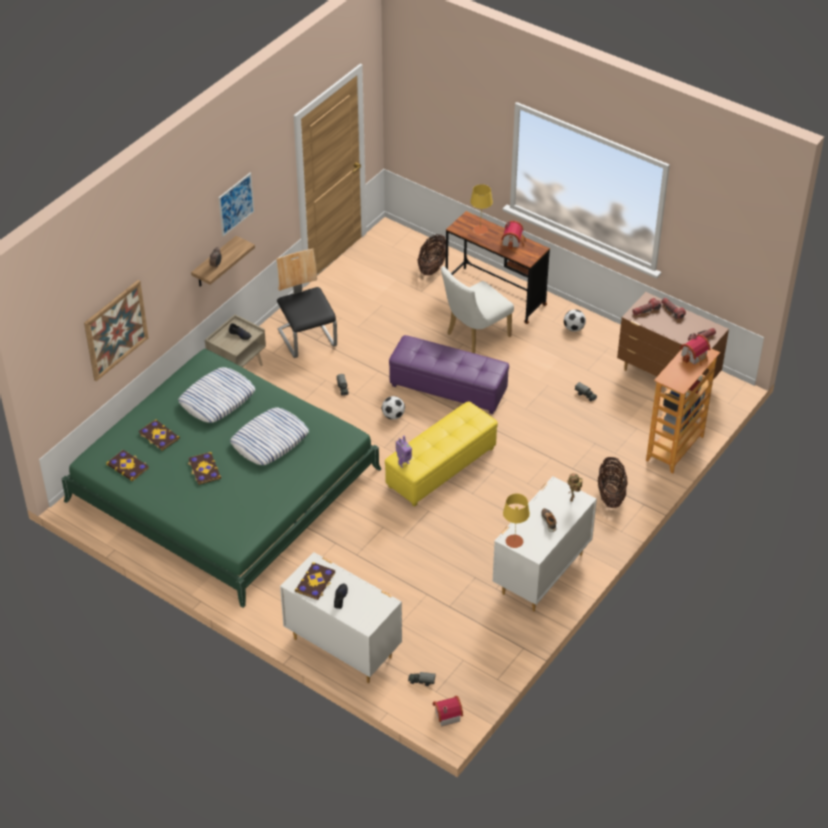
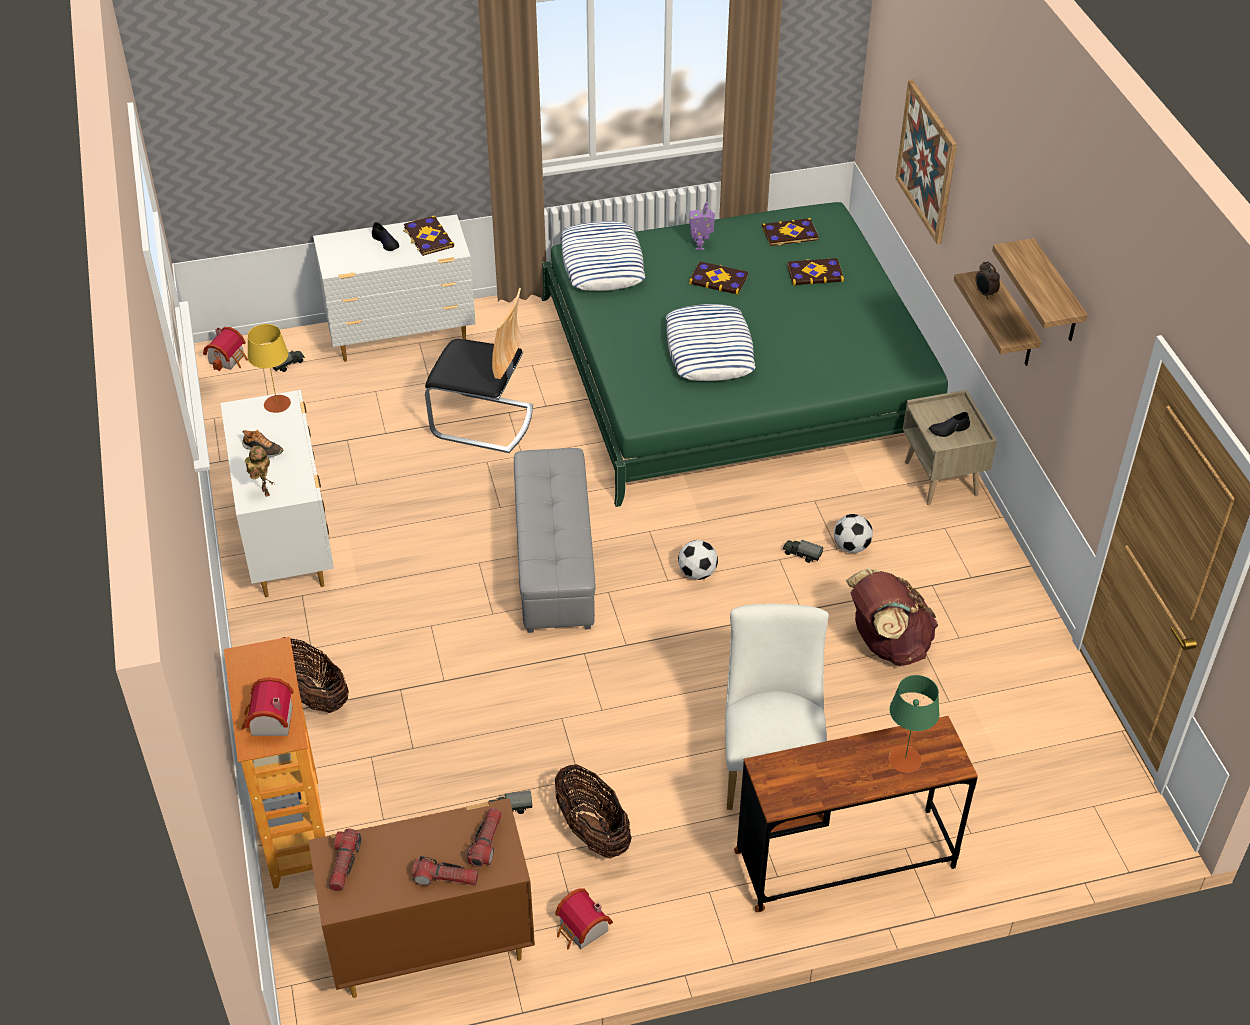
camera: 130 degrees right, 0 degrees up
pillow [178,367,255,423] -> pillow moved to [561,221,645,291]
picture [218,173,254,237] -> shelf [992,238,1088,341]
chair [276,249,337,358] -> chair moved to [425,288,533,453]
yellow ottoman [385,401,498,507] -> grey ottoman [514,448,596,633]
purple ottoman [389,335,509,414] -> none
toy robot [396,436,412,468] -> toy robot moved to [689,202,715,250]
basket [417,234,446,276] -> basket moved to [555,764,632,859]
yellow table lamp [470,184,493,235] -> green table lamp [889,675,939,773]
toy house [501,221,526,249] -> toy house moved to [555,888,613,949]
football [564,309,586,332] -> football moved to [834,514,873,553]
none -> brown backpack [846,568,938,666]

